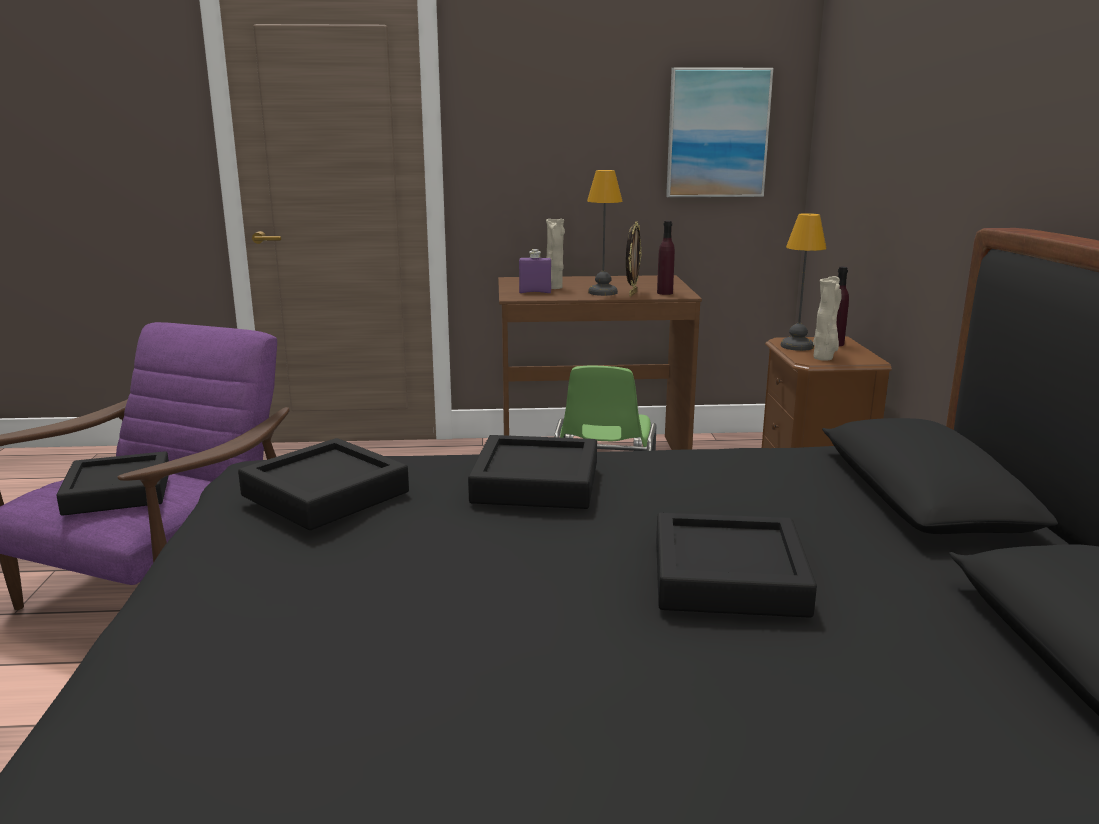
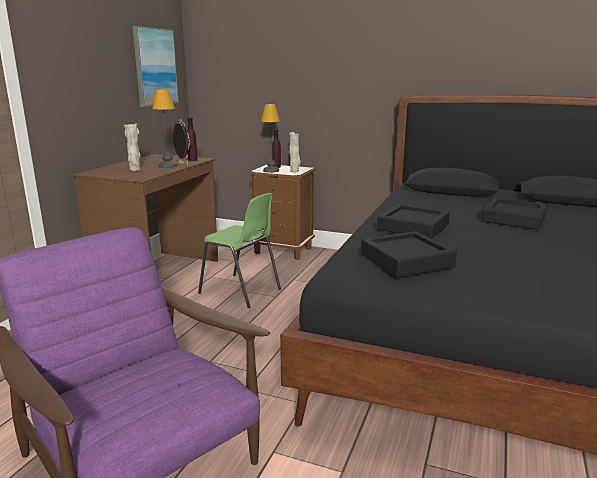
camera: 65 degrees left, 0 degrees up
black tray [56,451,169,516] -> none
purple bottle [519,249,551,293] -> none

